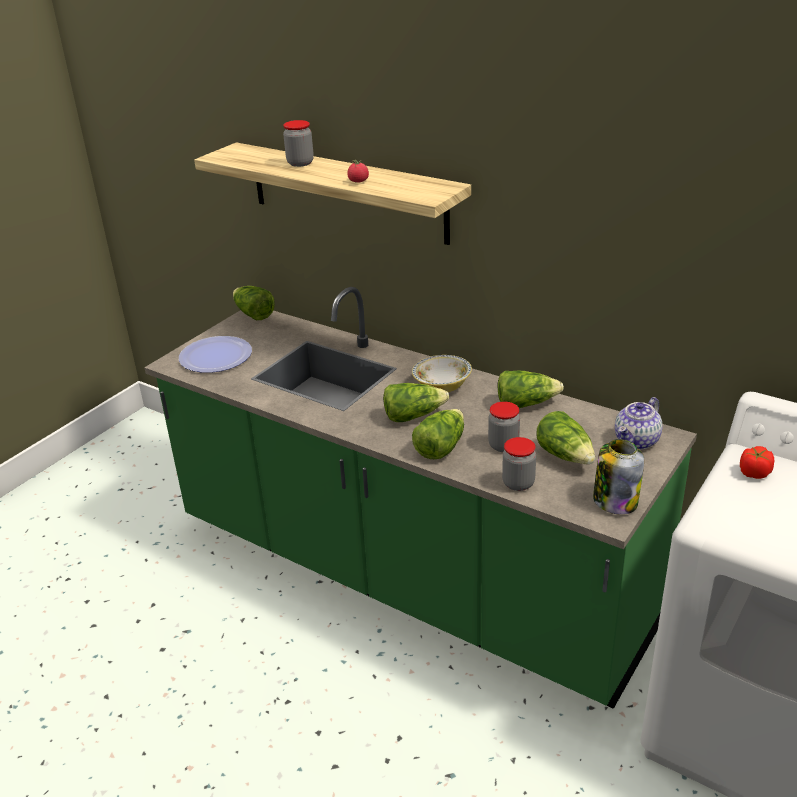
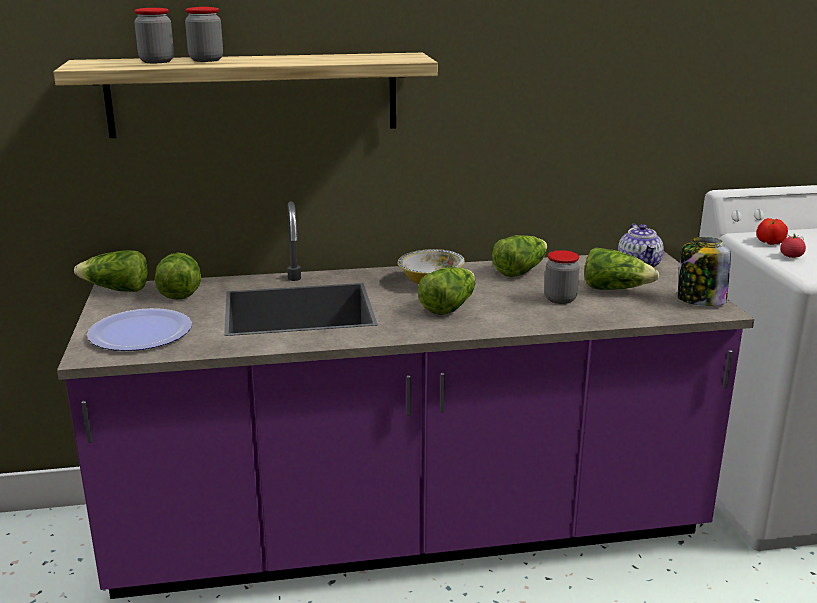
camera: 45 degrees left, 10 degrees down
green counter [144,287,697,709] -> purple counter [57,202,754,599]
tomato [347,160,369,183] -> tomato moved to [780,233,806,258]
lettuce [412,409,464,459] -> lettuce moved to [155,253,201,300]
jar [502,437,536,491] -> jar moved to [134,8,174,63]

